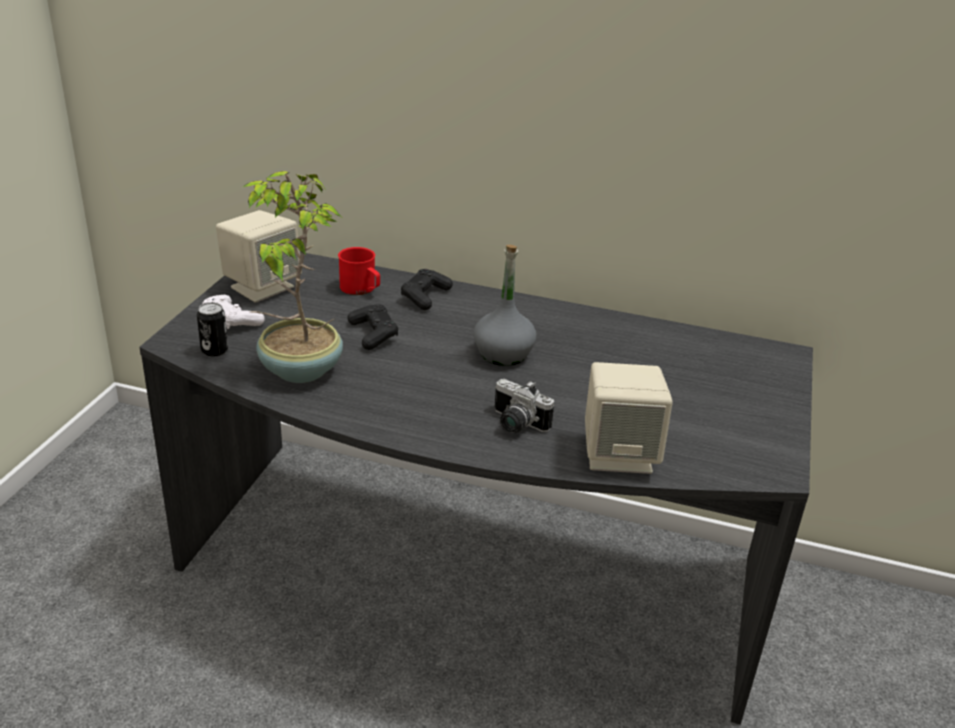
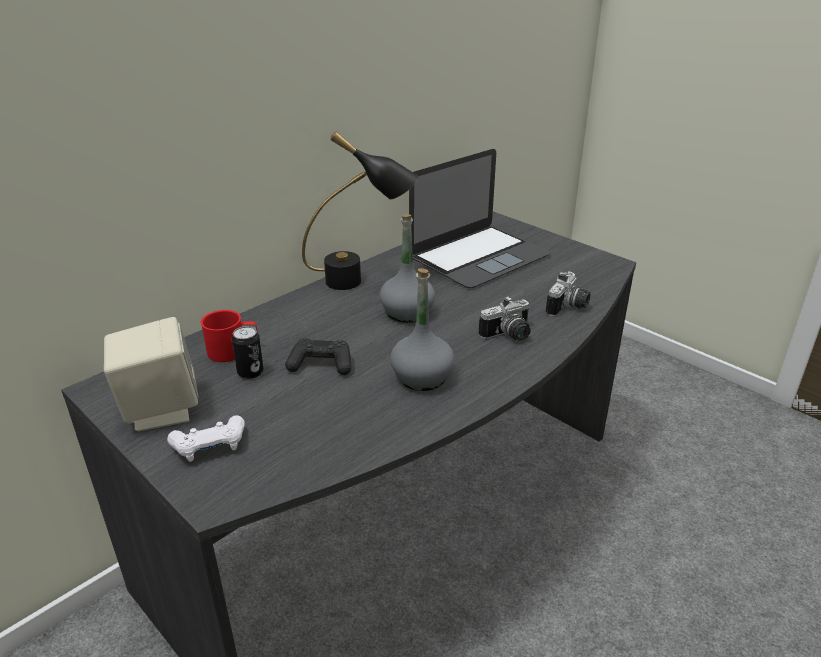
camera: 60 degrees left, 0 degrees up
can [197,302,228,357] -> can moved to [232,326,264,379]
potted plant [241,171,343,383] -> none
black game controller [401,269,453,310] -> none
beige speaker [585,362,673,474] -> camera [546,272,590,317]
none -> black table lamp [302,132,419,290]
none -> grey bottle [390,268,454,391]
none -> laptop [409,149,551,288]

